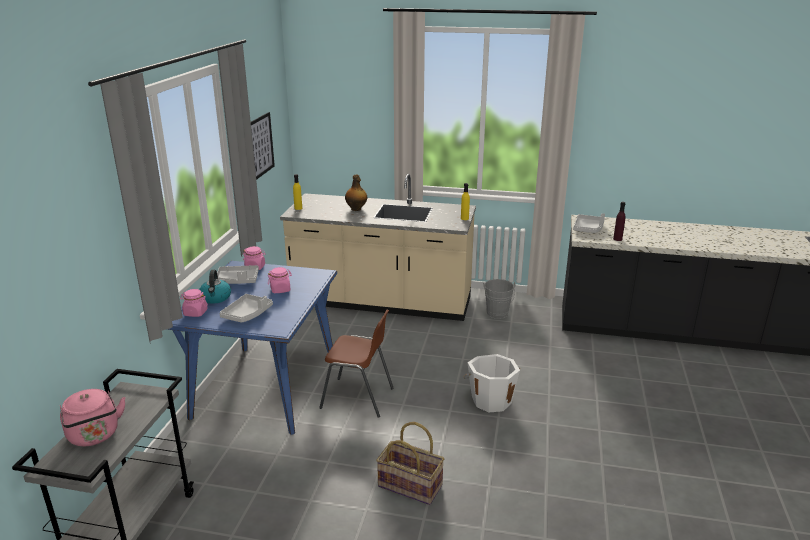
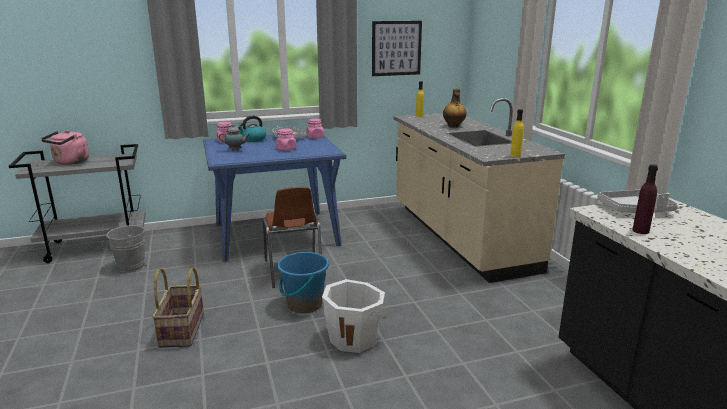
camera: 60 degrees right, 5 degrees down
grey tray [219,294,273,323] -> teapot [219,124,250,151]
grey bucket [483,279,515,319] -> grey bucket moved to [101,223,145,272]
none -> blue bucket [277,252,329,314]

